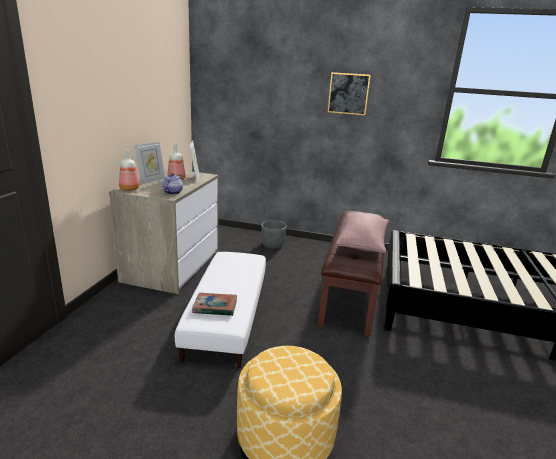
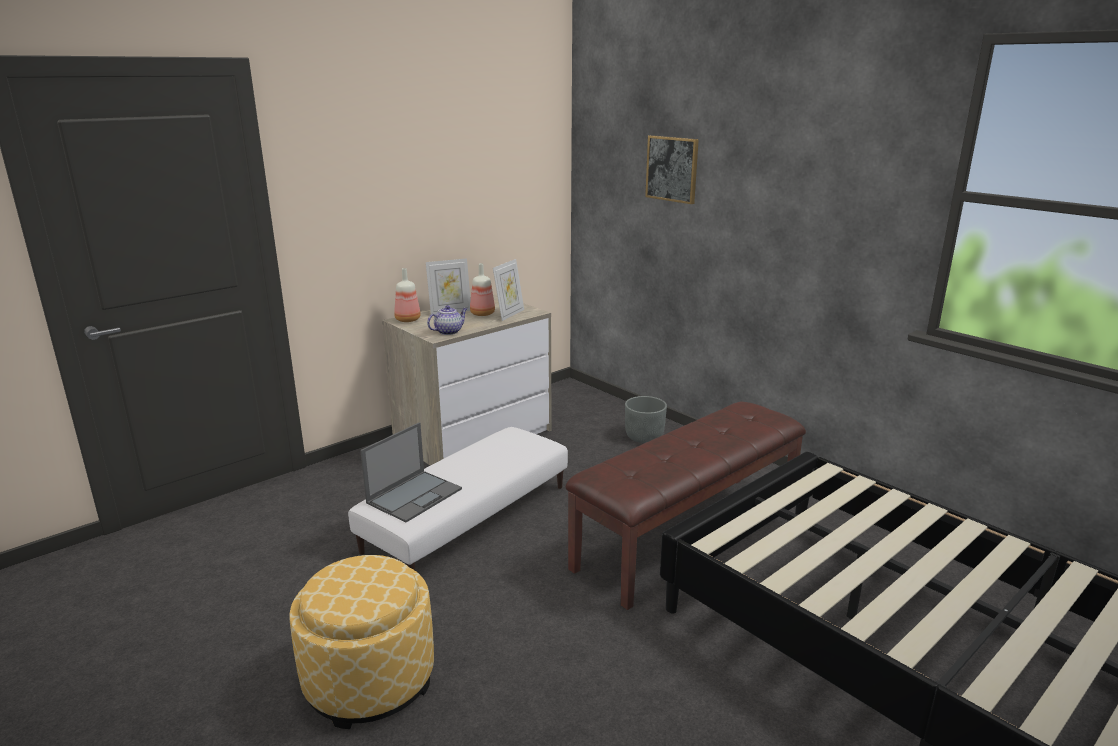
camera: 35 degrees right, 0 degrees up
book [192,293,237,316] -> laptop [360,422,462,522]
picture [328,72,371,115] -> picture moved to [645,135,699,204]
pink pillow [336,213,389,253] -> none

